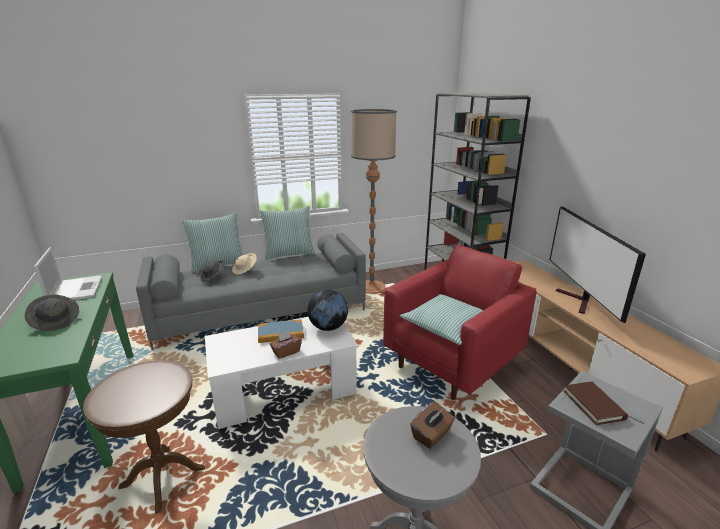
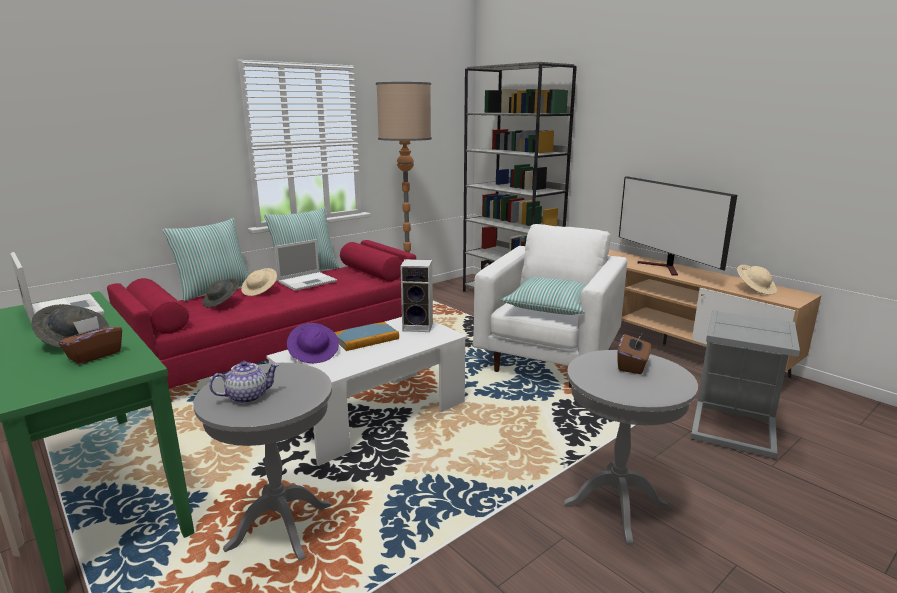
camera: 20 degrees left, 5 degrees down
brown side table [83,360,205,514] -> grey side table [193,363,332,561]
grey sofa [136,233,366,350] -> red sofa [107,240,416,409]
brown tissue box [270,330,302,359] -> brown tissue box moved to [58,316,122,365]
globe [307,290,348,331] -> speaker [401,259,433,332]
red armchair [383,245,537,400] -> white armchair [473,224,627,388]
brown book [564,381,628,426] -> none
none -> teapot [209,361,279,404]
none -> laptop [274,239,337,291]
none -> purple hat [287,323,339,363]
none -> beige hat [737,265,777,295]

